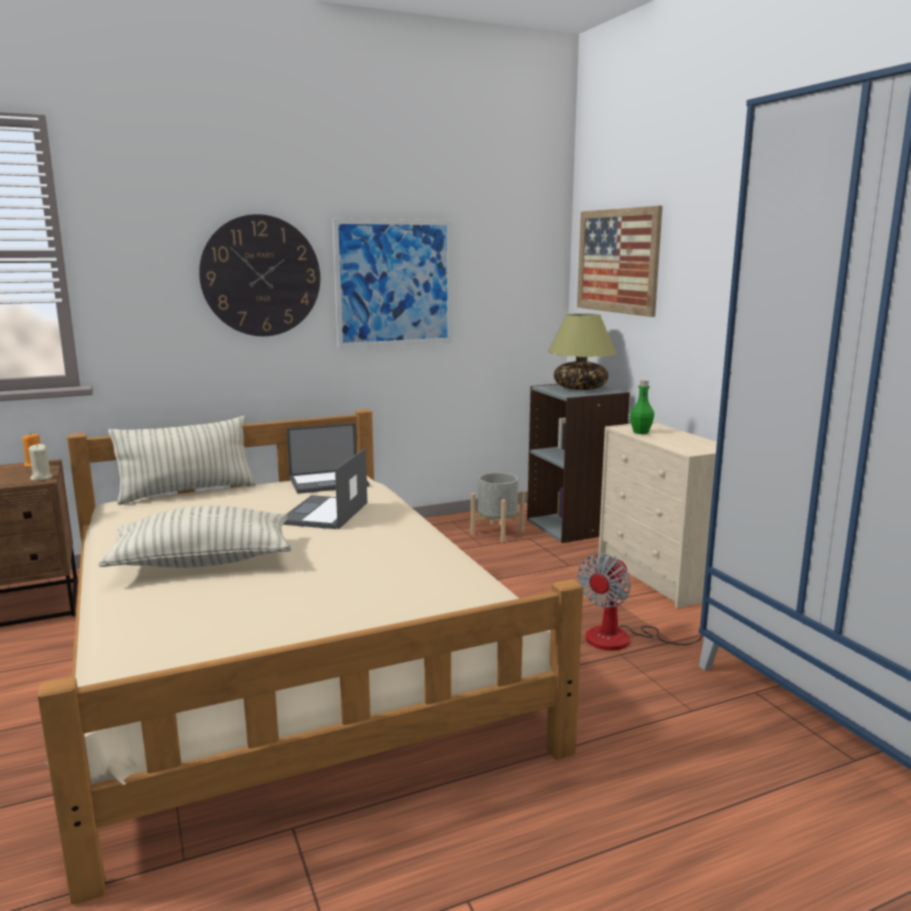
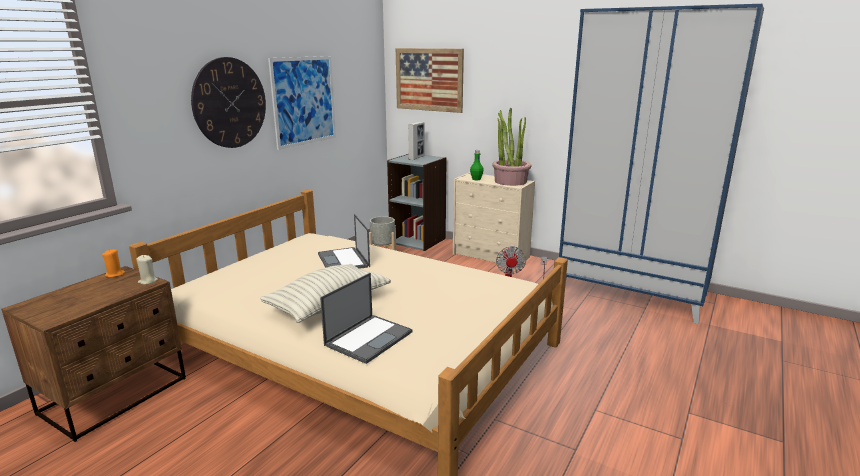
camera: 35 degrees left, 5 degrees up
pillow [108,416,256,505] -> none
laptop [286,423,369,494] -> laptop moved to [320,273,413,364]
table lamp [548,313,616,390] -> picture frame [408,122,425,160]
none -> potted plant [492,108,531,186]

